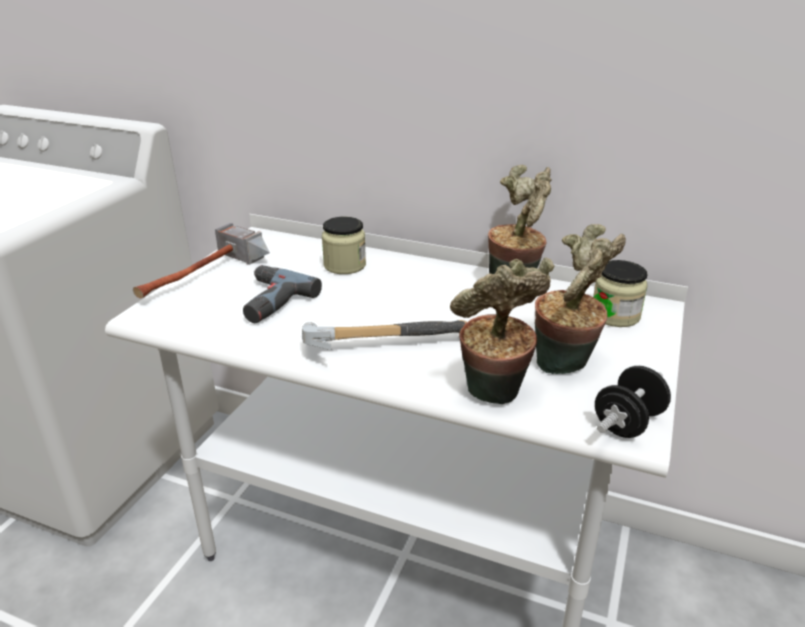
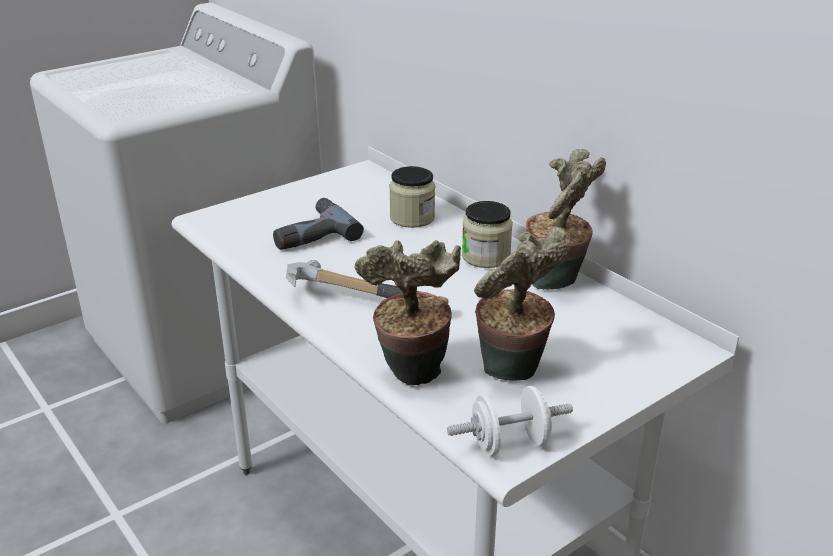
camera: 30 degrees right, 0 degrees up
hammer [133,223,270,298] -> none
jar [593,260,647,327] -> jar moved to [462,201,513,268]
black dumbbell [595,366,671,438] -> white dumbbell [447,386,573,455]

